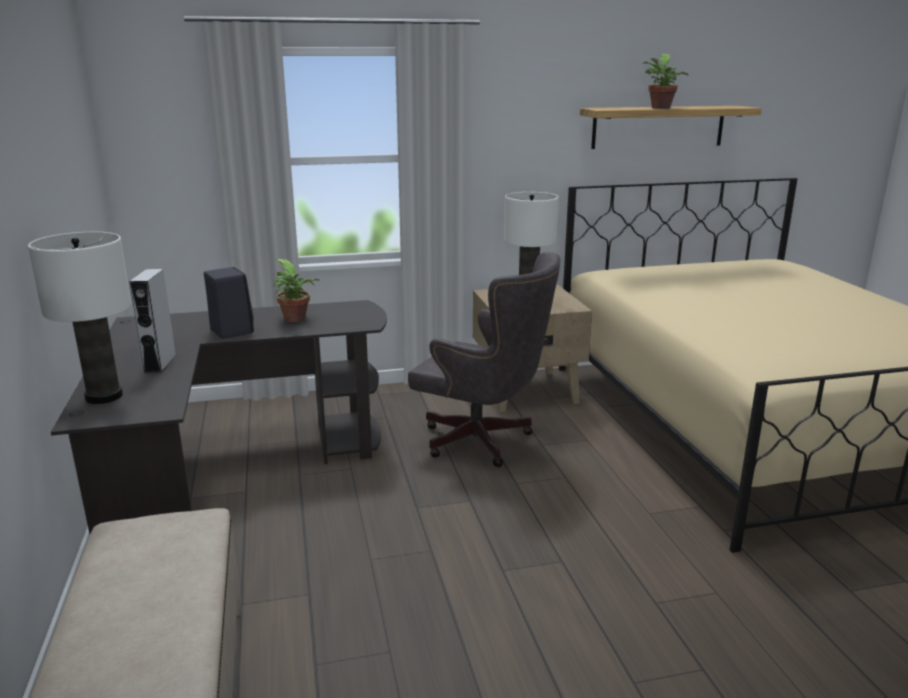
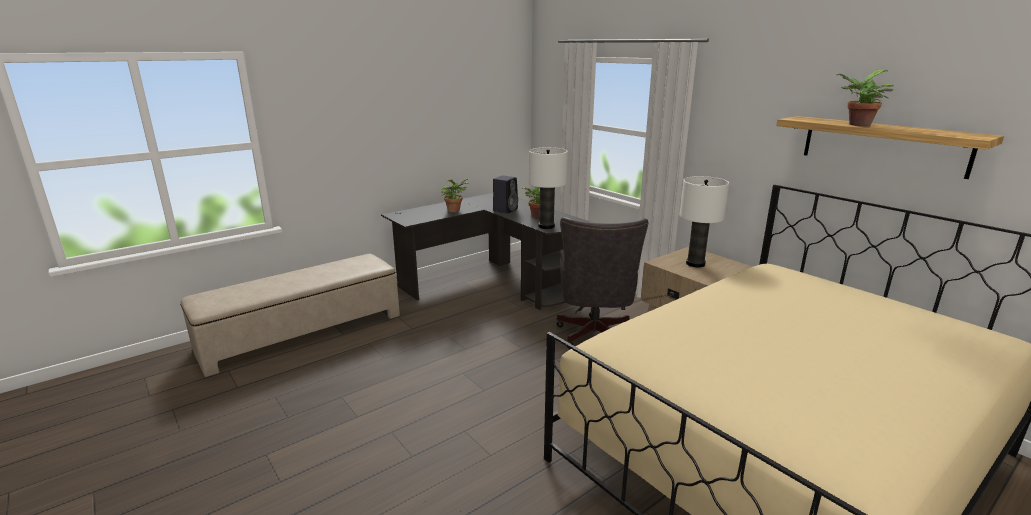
camera: 65 degrees right, 0 degrees up
white table lamp [28,232,131,404] -> white table lamp moved to [528,147,568,229]
grey speaker [129,269,177,373] -> potted plant [441,178,469,212]

